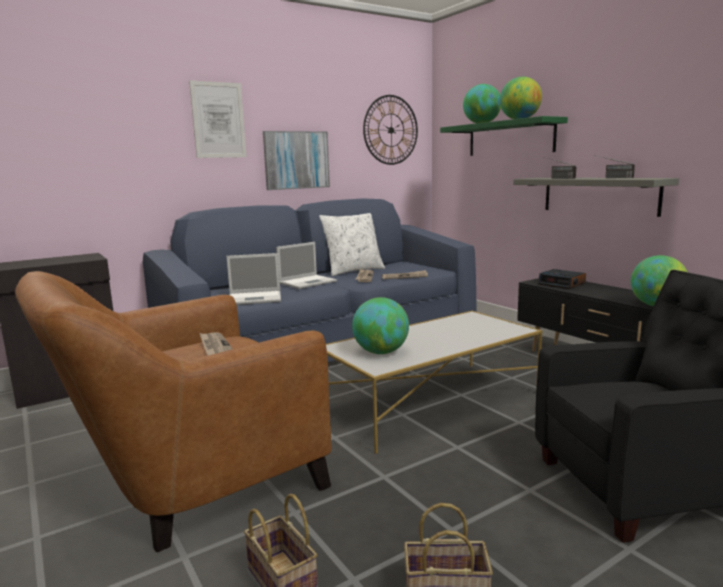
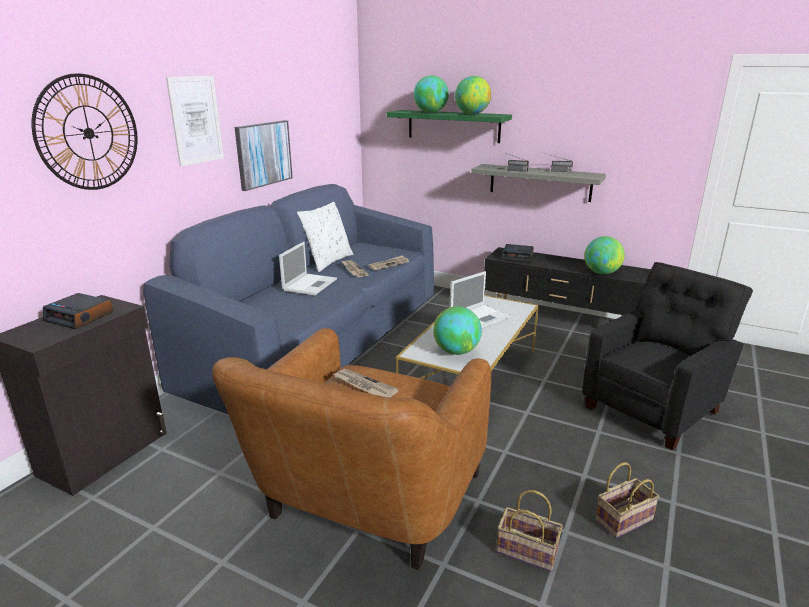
camera: 30 degrees left, 10 degrees up
laptop [226,253,281,305] -> laptop moved to [449,271,511,328]
wall clock [363,95,418,165] -> wall clock moved to [31,73,138,190]
none -> alarm clock [43,293,114,329]

